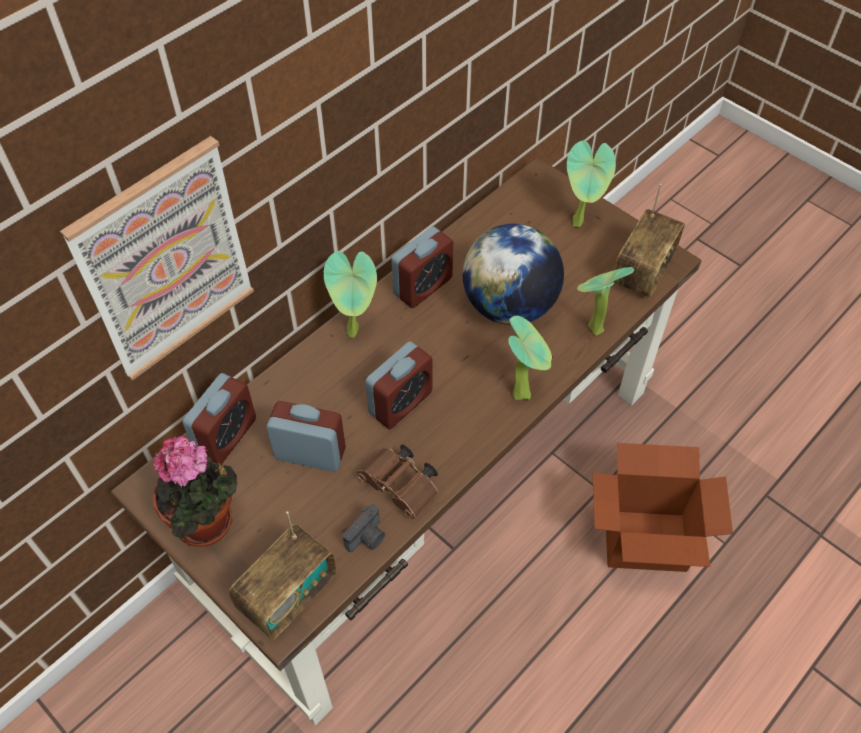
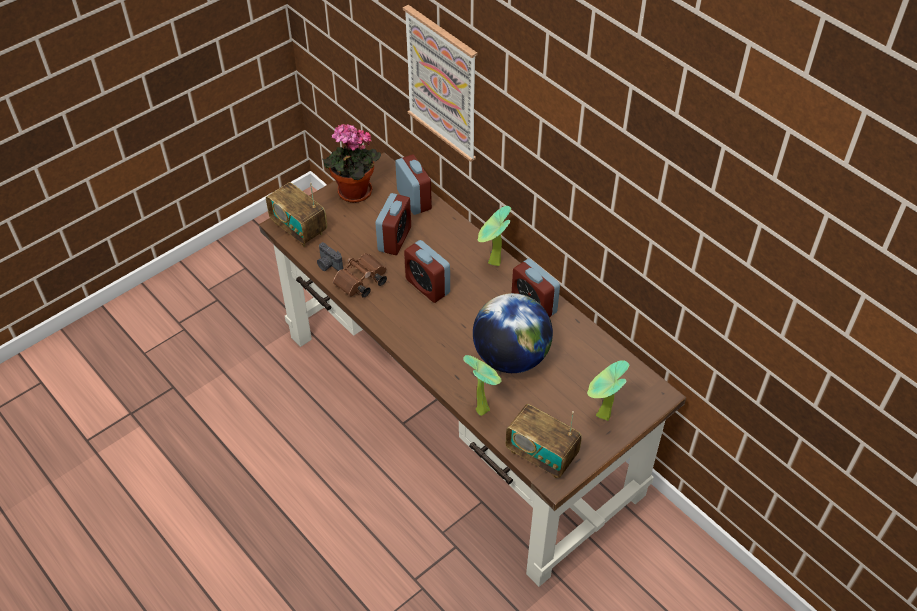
camera: 95 degrees right, 5 degrees down
alarm clock [183,373,256,464] -> alarm clock turned 150 degrees counterclockwise [395,155,432,215]
potted plant [508,316,552,400] -> none
cardboard box [592,443,733,572] -> none

